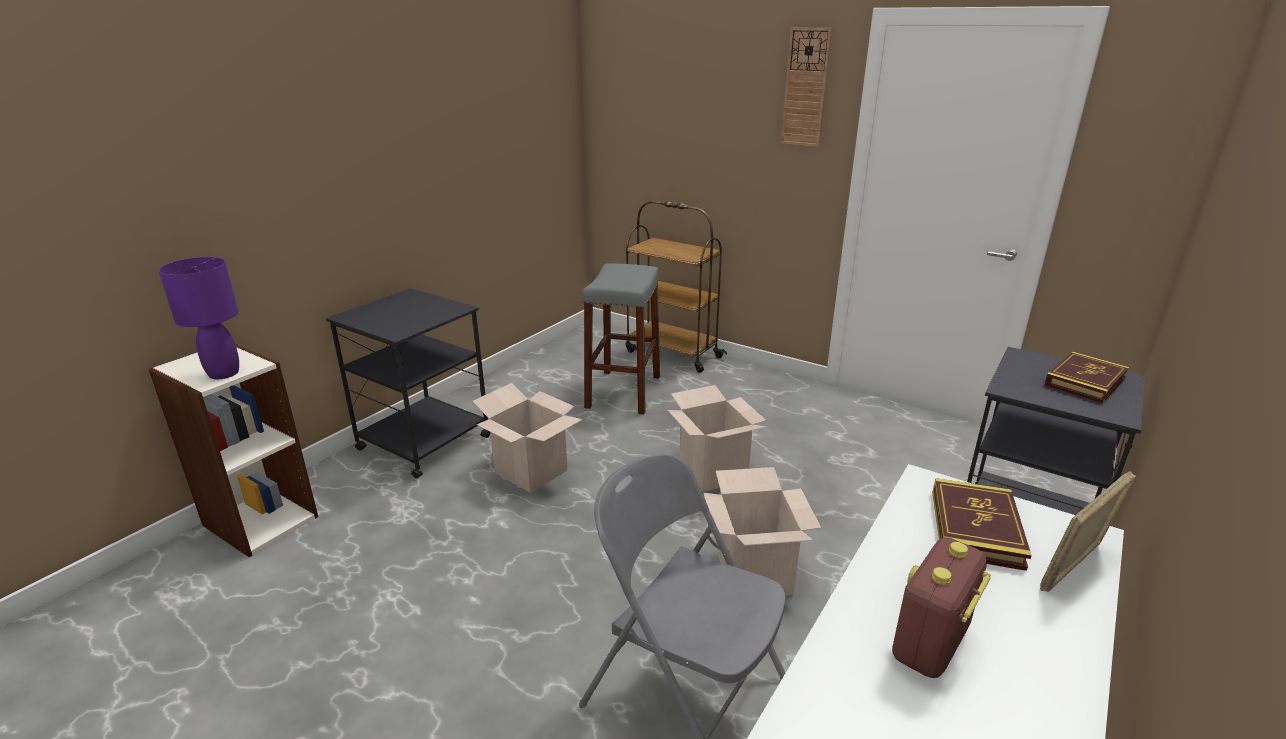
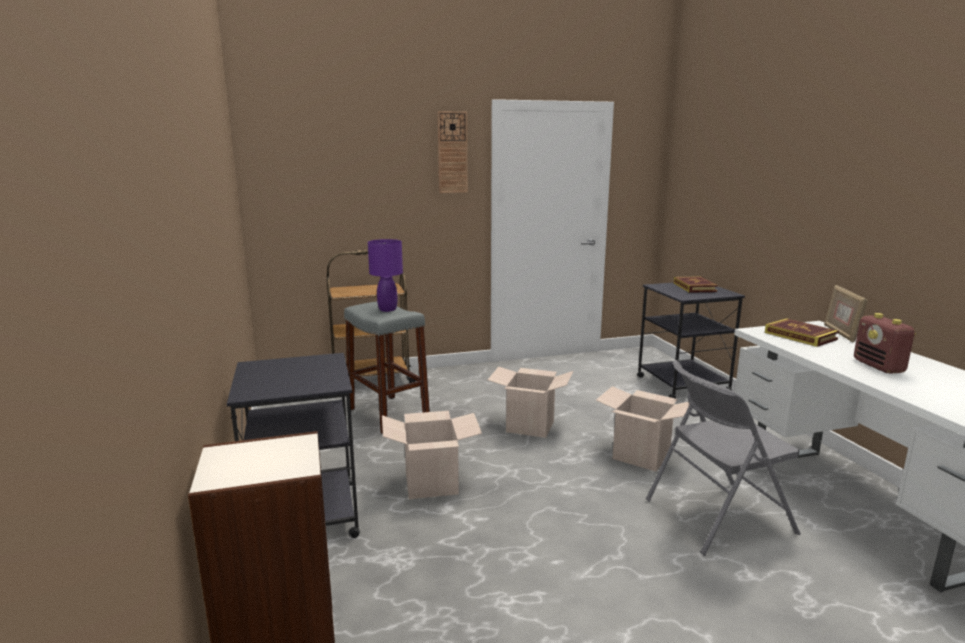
camera: 50 degrees left, 10 degrees down
purple table lamp [158,257,239,379] -> purple table lamp moved to [368,239,403,312]

